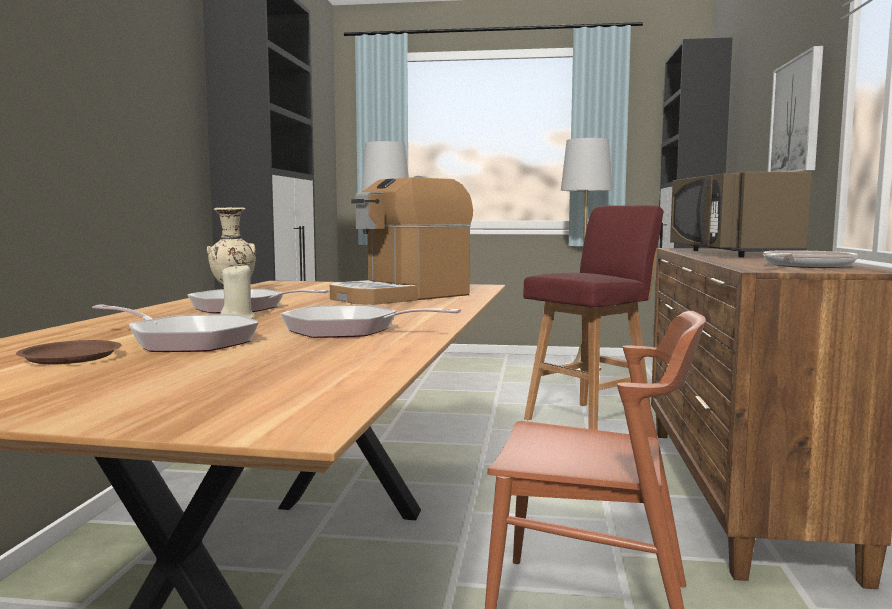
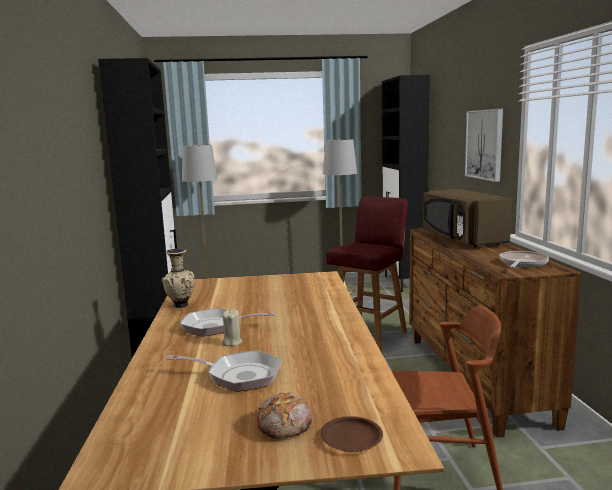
camera: 15 degrees left, 5 degrees up
brown plate [16,340,122,364] -> brown plate moved to [320,416,383,452]
frying pan [281,305,461,338] -> none
coffee machine [330,176,473,305] -> none
none -> bread [257,392,312,439]

